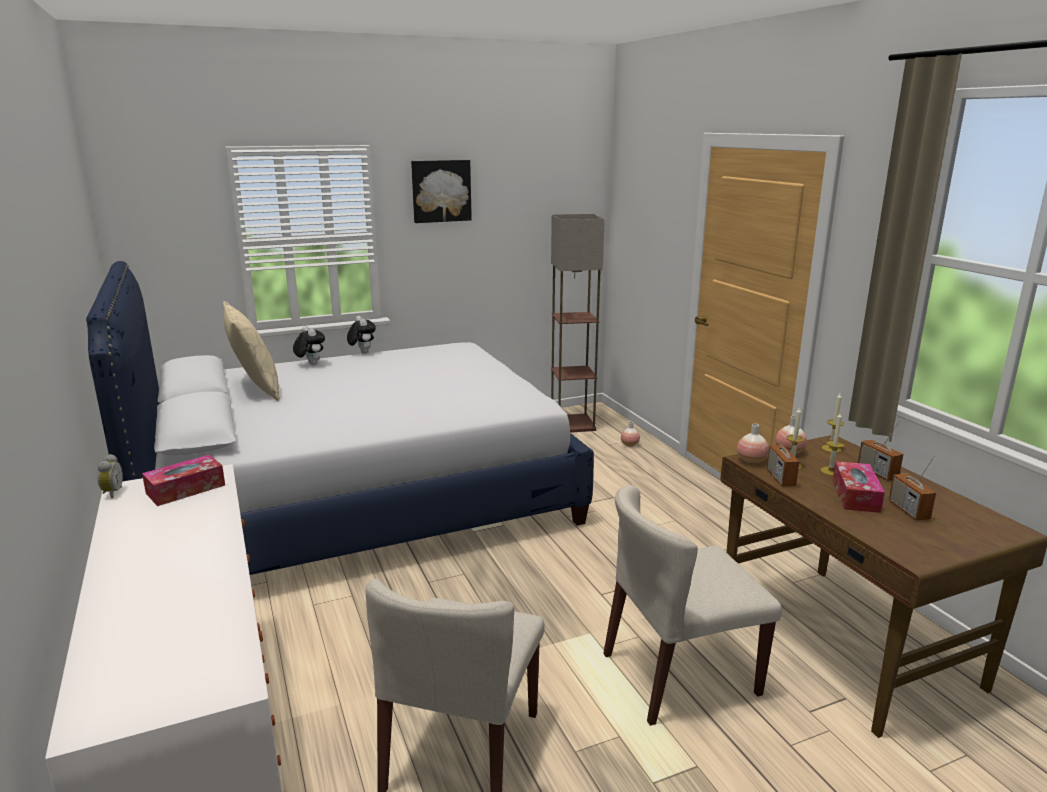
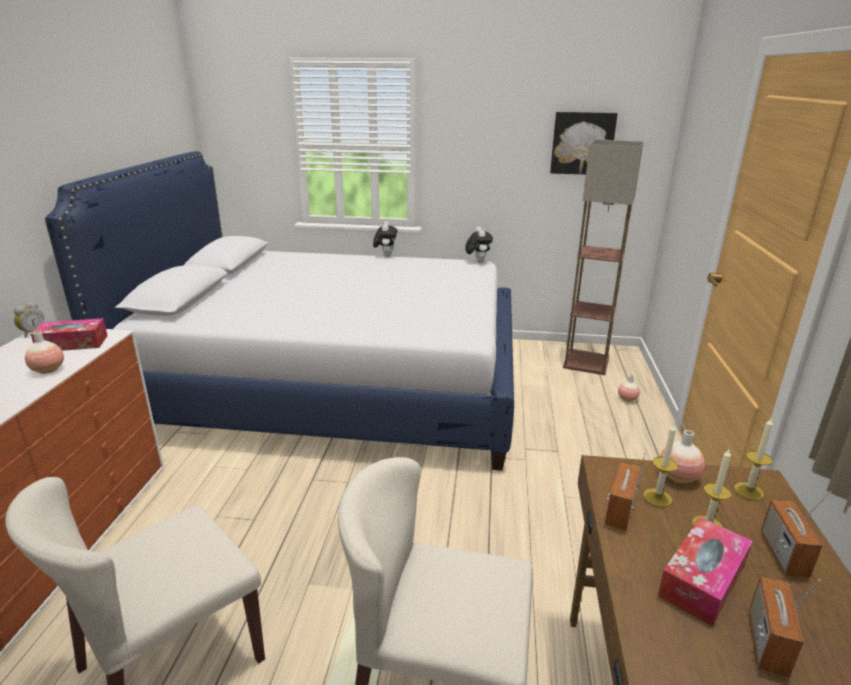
camera: 30 degrees right, 5 degrees up
beige pillow [223,301,280,401] -> none
plush toy [293,326,325,365] -> plush toy moved to [465,227,493,263]
picture [411,160,472,223] -> picture moved to [550,112,618,174]
vase [737,424,769,464] -> vase moved to [25,331,64,374]

